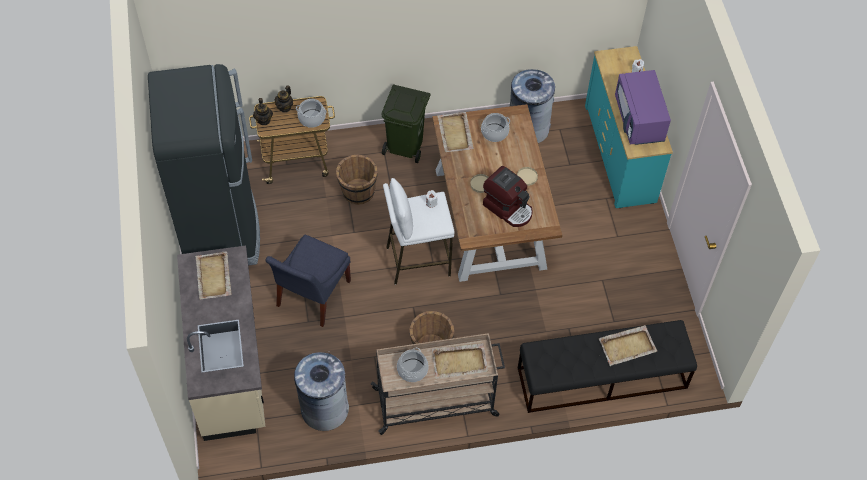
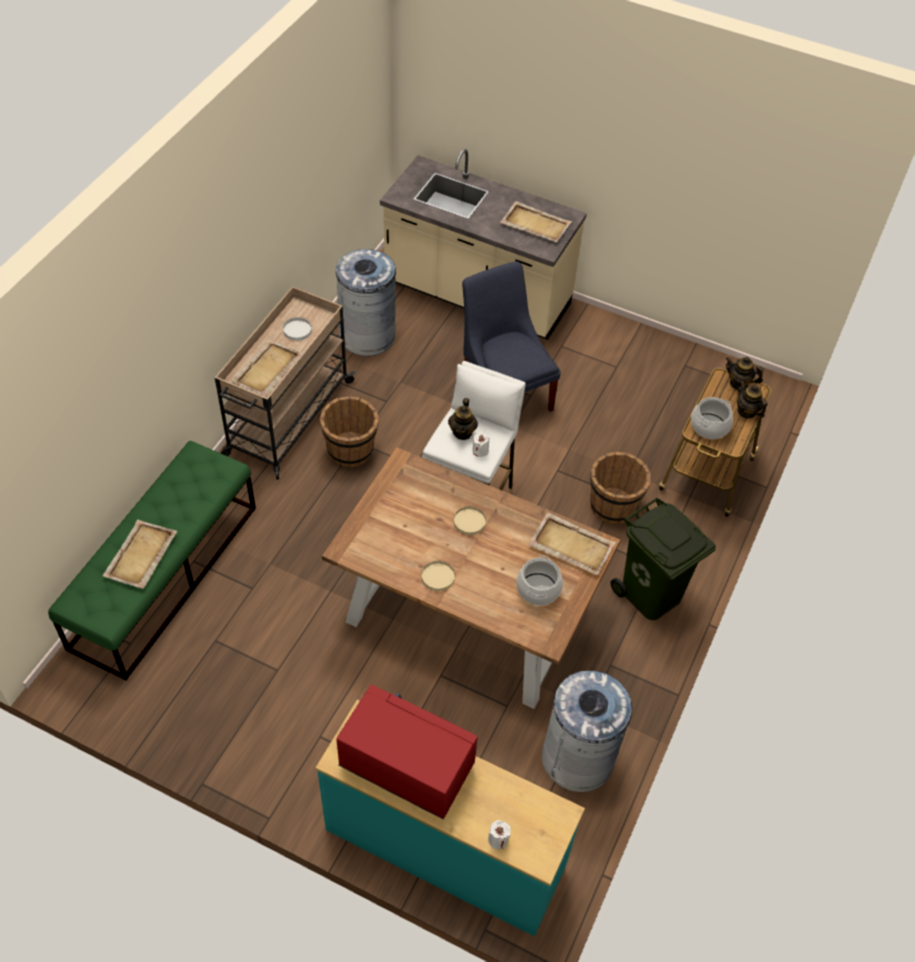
camera: 125 degrees right, 5 degrees down
black fridge [148,64,260,266] -> none
cooking pot [397,348,428,382] -> white plate [283,317,312,341]
coffee machine [483,166,533,227] -> none
black bench [518,320,697,413] -> green bench [48,441,256,681]
purple microwave [615,70,671,145] -> red microwave [336,684,478,819]
none -> teapot [448,398,478,440]

